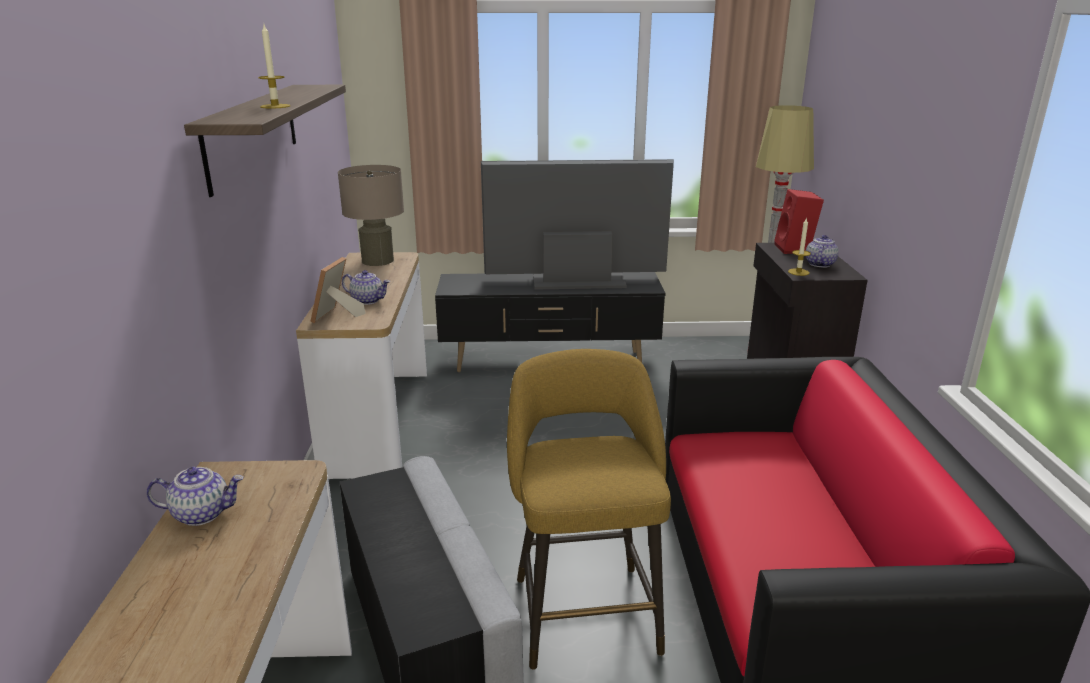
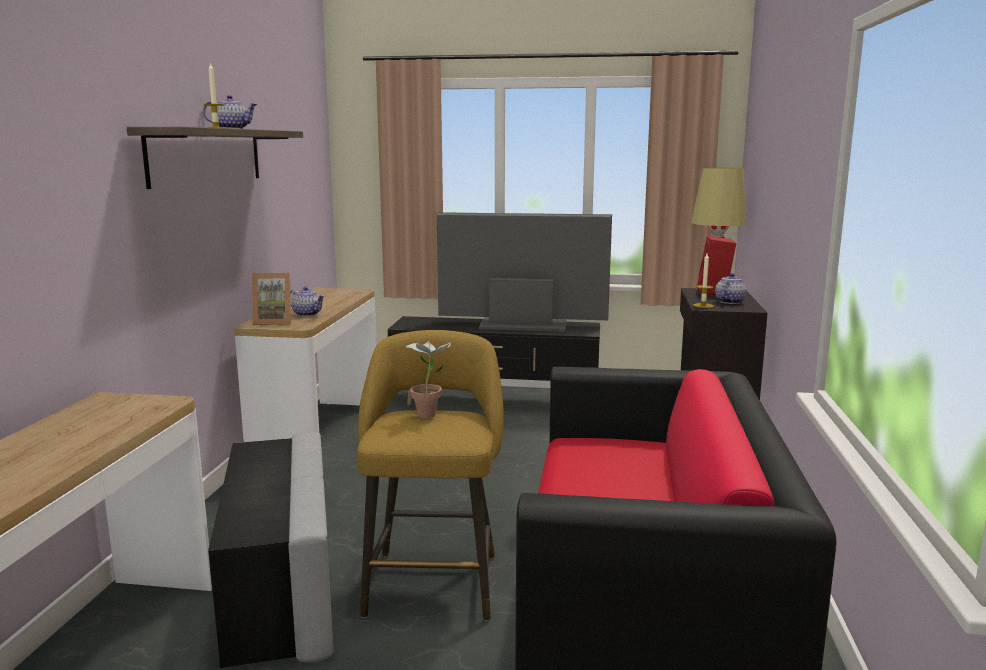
camera: 10 degrees right, 10 degrees down
teapot [146,467,244,526] -> teapot moved to [203,95,257,129]
picture frame [310,257,366,323] -> picture frame turned 120 degrees counterclockwise [252,273,291,325]
beige table lamp [338,165,404,266] -> none
none -> potted plant [404,335,451,418]

